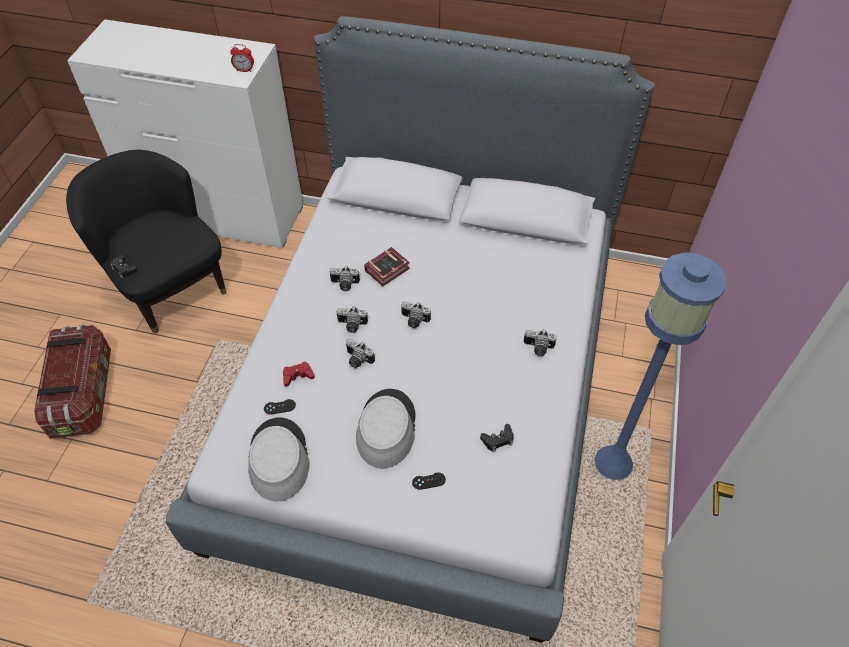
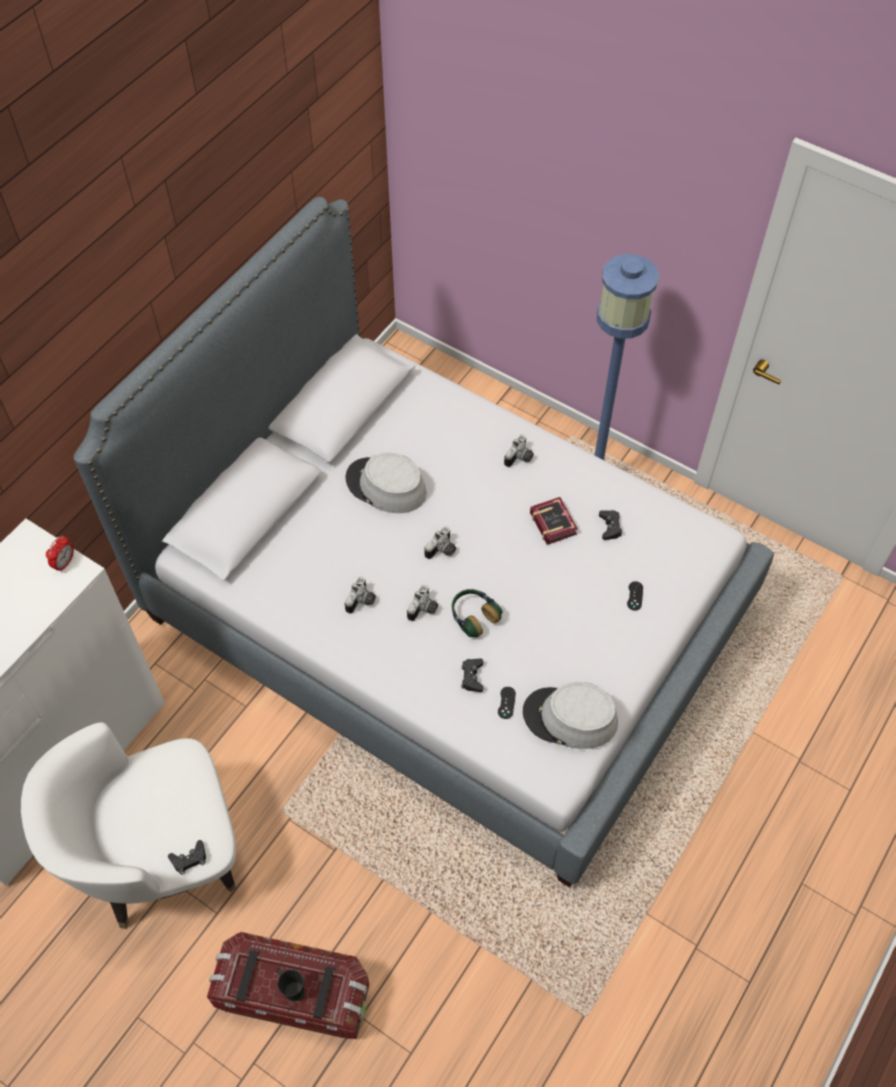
camera: 70 degrees left, 5 degrees up
black armchair [66,149,226,334] -> white armchair [21,722,236,929]
red game controller [283,361,315,386] -> black game controller [461,658,484,692]
camera [346,339,375,368] -> headphones [452,589,503,637]
grey hat [356,389,415,468] -> grey hat moved to [345,452,427,513]
book [364,247,410,286] -> book moved to [530,497,578,545]
none -> black mug [276,968,304,1001]

